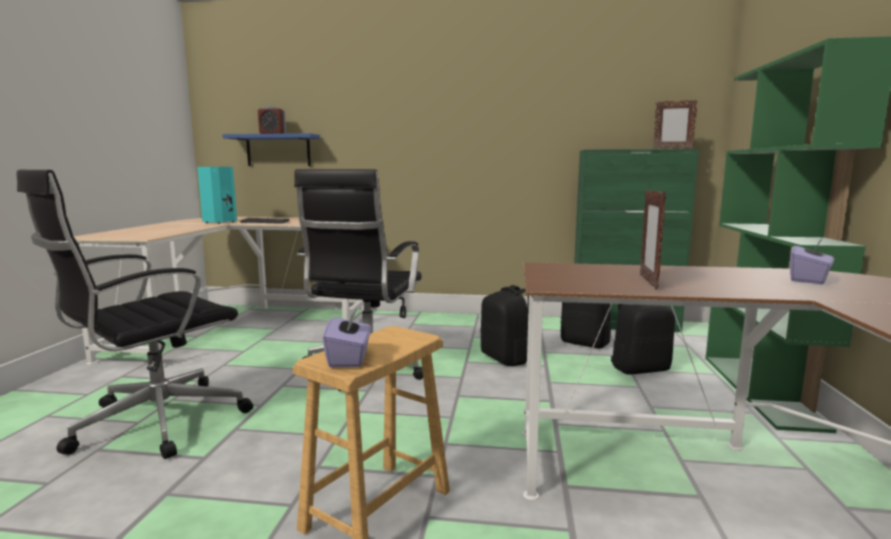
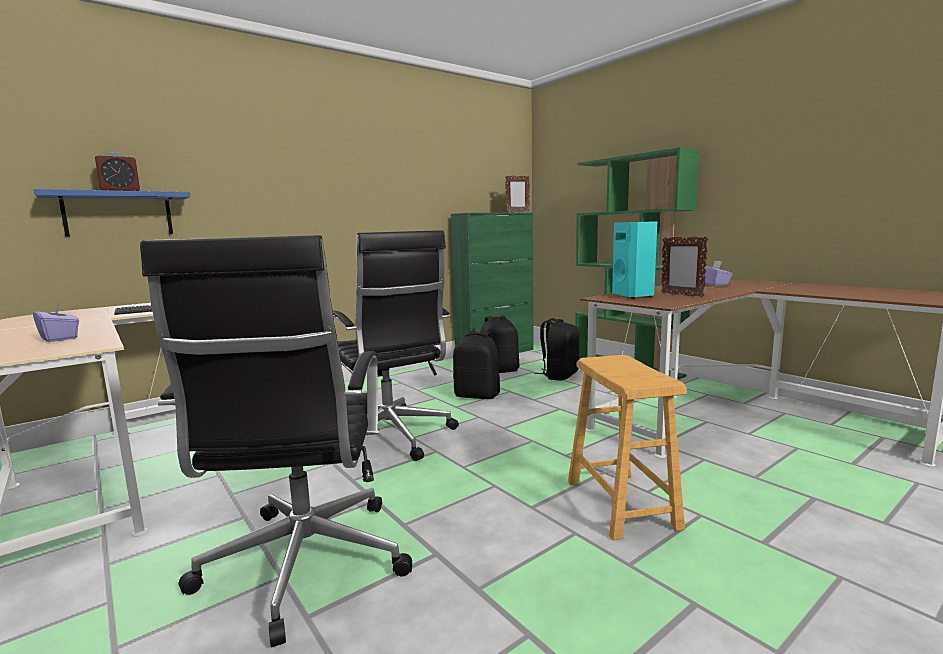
camera: 45 degrees left, 0 degrees up
turquoise speaker [197,167,237,224] -> turquoise speaker moved to [612,221,657,298]
purple tissue box [323,308,371,367] -> purple tissue box moved to [33,300,79,342]

